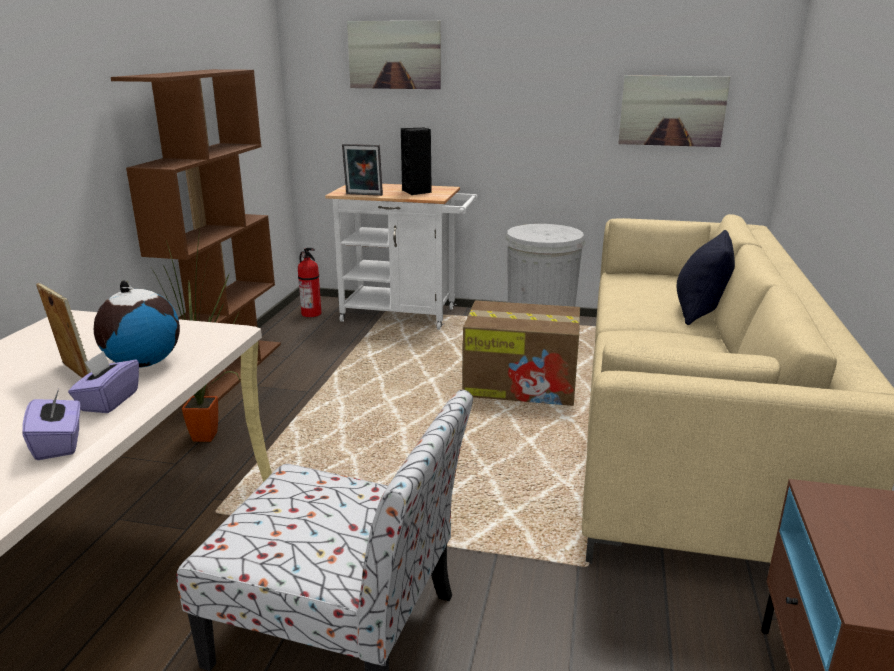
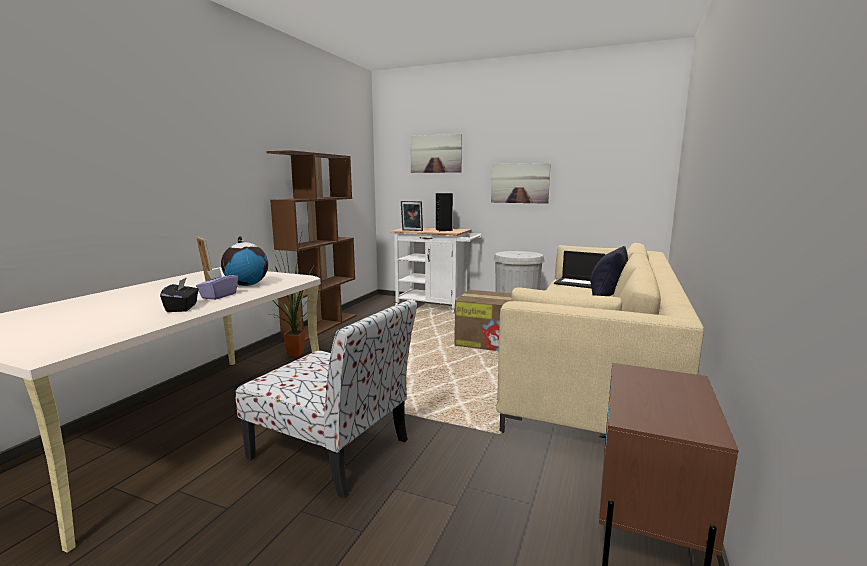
camera: 10 degrees right, 10 degrees down
purple tissue box [22,389,81,460] -> black tissue box [160,277,199,312]
fire extinguisher [298,248,322,317] -> none
picture [618,75,730,147] -> picture moved to [491,163,551,204]
none -> laptop [554,251,605,289]

